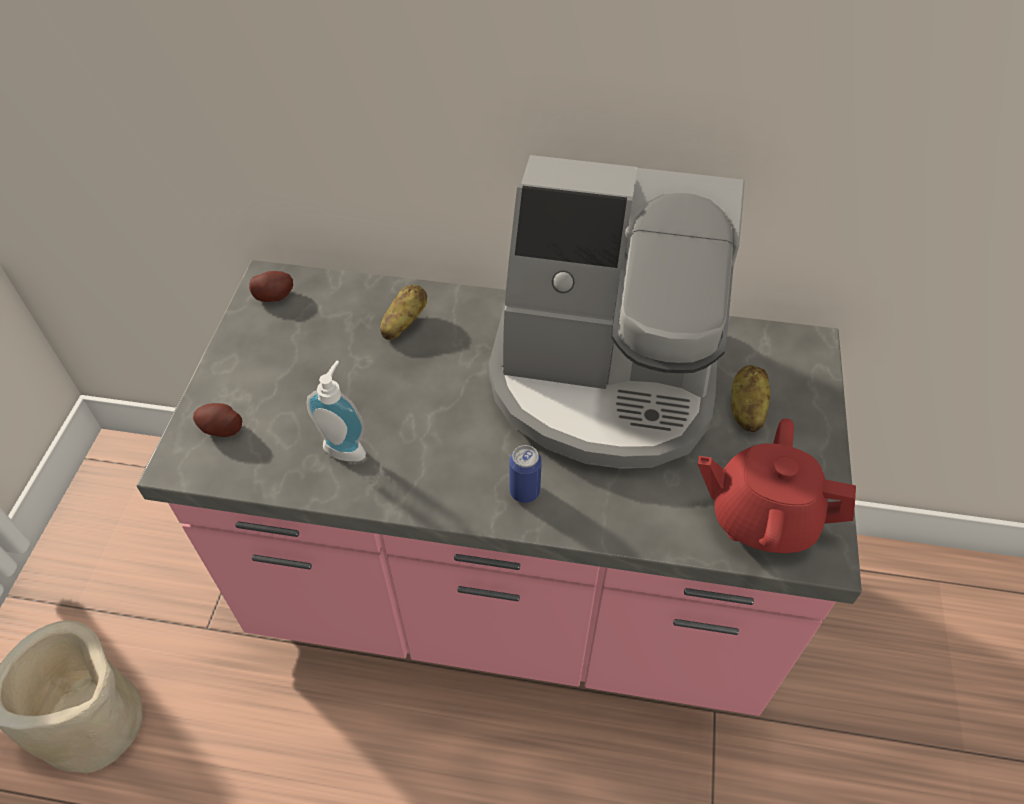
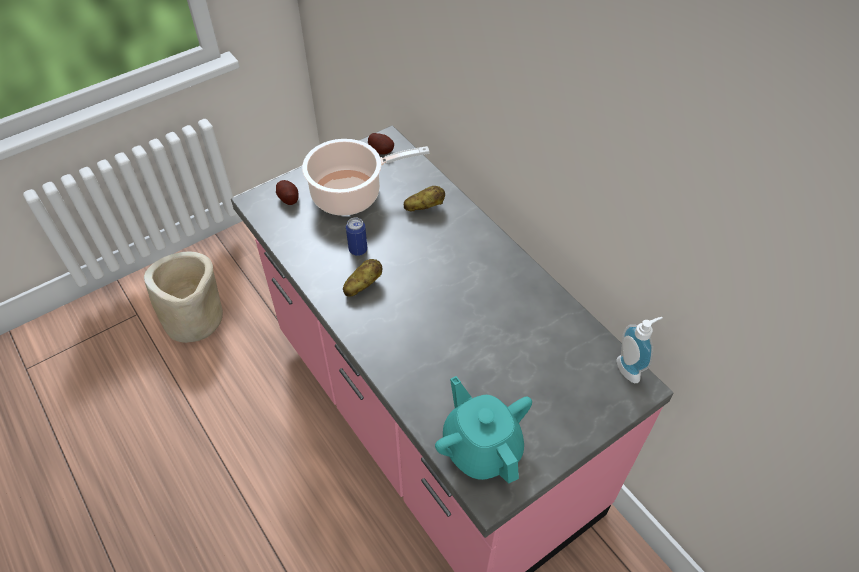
camera: 45 degrees right, 0 degrees up
soap dispenser [306,361,366,461] -> soap dispenser moved to [616,317,663,383]
coffee machine [489,155,745,469] -> none
can [509,445,542,503] -> can moved to [346,217,367,256]
red teapot [698,419,856,553] -> turquoise teapot [435,376,532,484]
potato [731,365,771,432] -> potato moved to [343,259,382,296]
none -> cooking pot [302,139,430,216]

